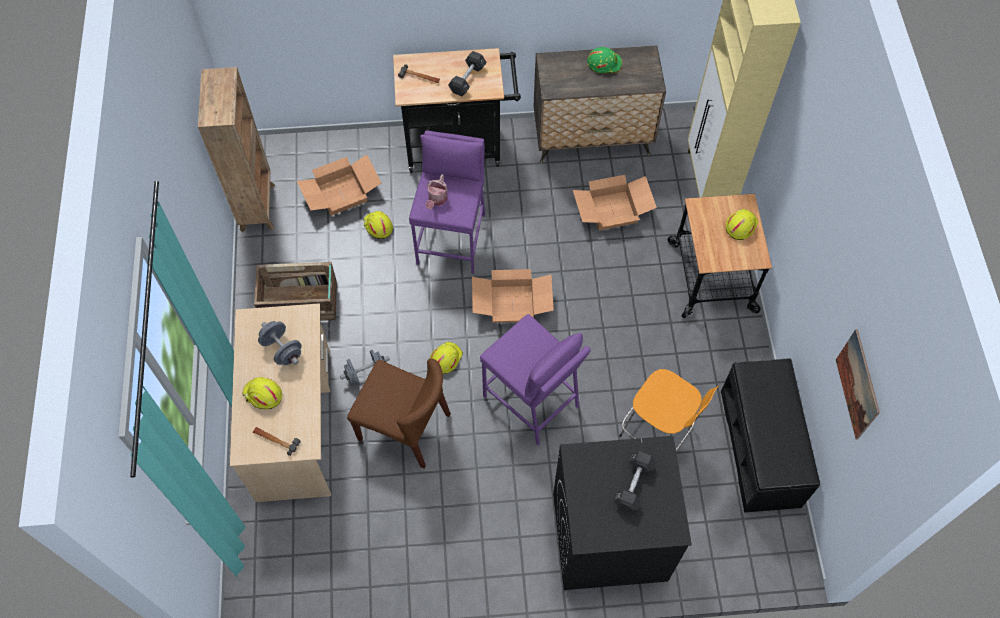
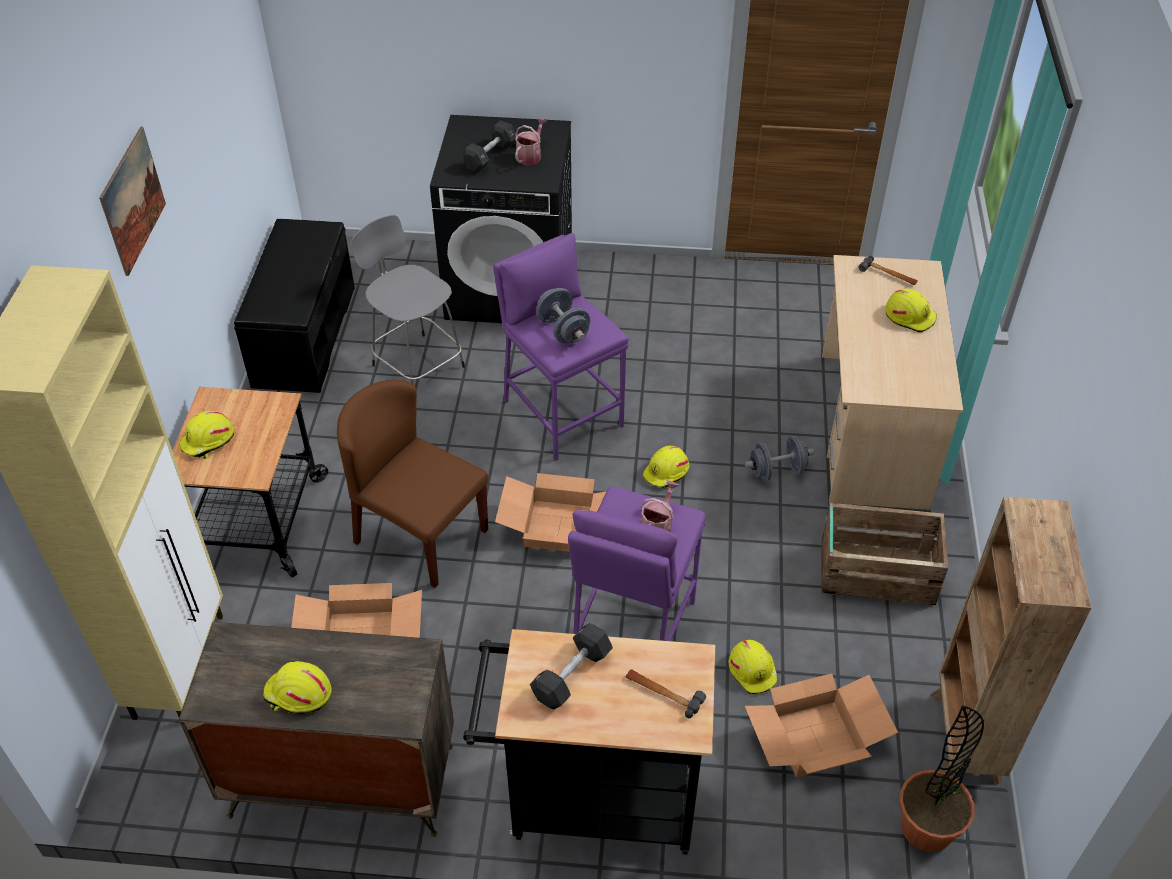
camera: 170 degrees left, 15 degrees down
grey dumbbell [258,321,302,365] -> grey dumbbell moved to [536,288,590,344]
brown chair [347,358,451,468] -> brown chair moved to [337,380,488,588]
green hard hat [587,47,622,74] -> yellow hard hat [263,661,331,714]
orange stool [619,369,719,452] -> grey stool [351,215,465,384]
picture [836,329,880,440] -> picture moved to [99,127,166,276]
none -> watering can [515,118,547,165]
none -> potted plant [900,705,984,852]

